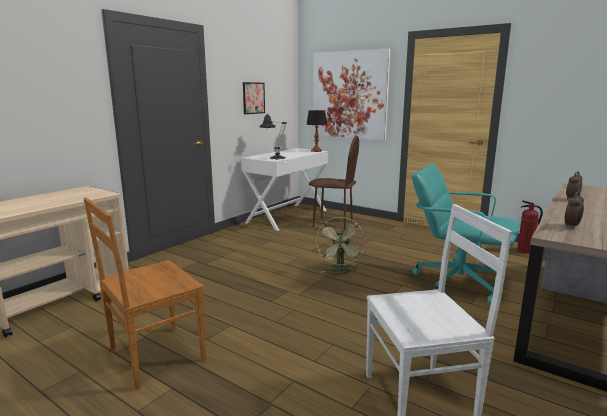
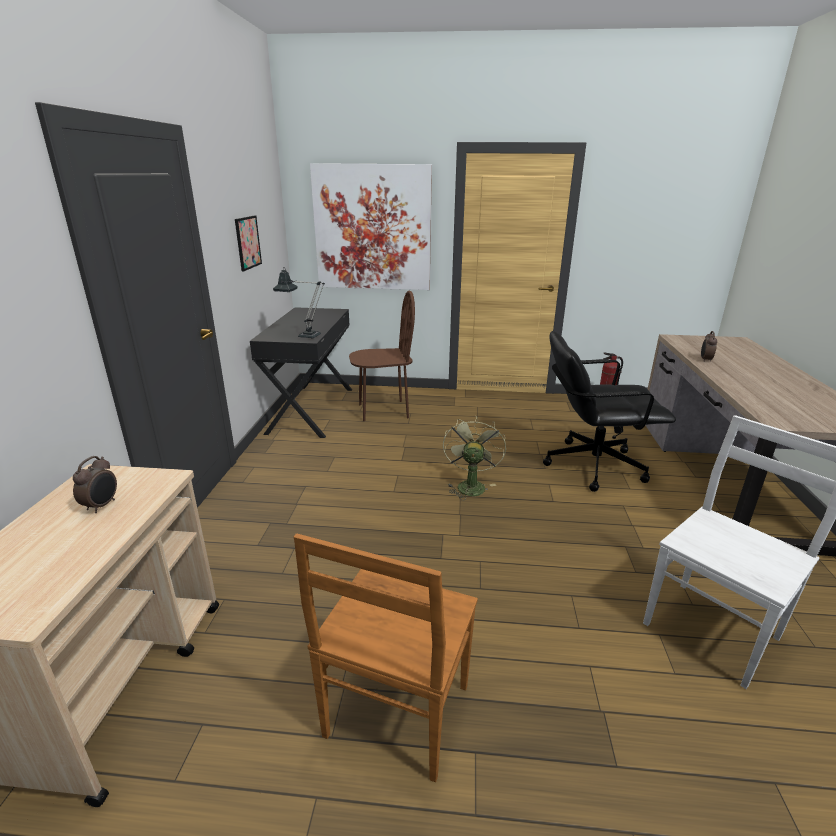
camera: 30 degrees left, 10 degrees up
white desk [241,148,328,231] -> black desk [250,307,352,438]
table lamp [306,110,327,152] -> none
green fan [316,217,365,274] -> green fan turned 150 degrees counterclockwise [443,415,506,501]
turquoise office chair [412,163,520,303] -> black office chair [543,331,676,492]
alarm clock [565,192,584,229] -> alarm clock moved to [73,456,117,513]

